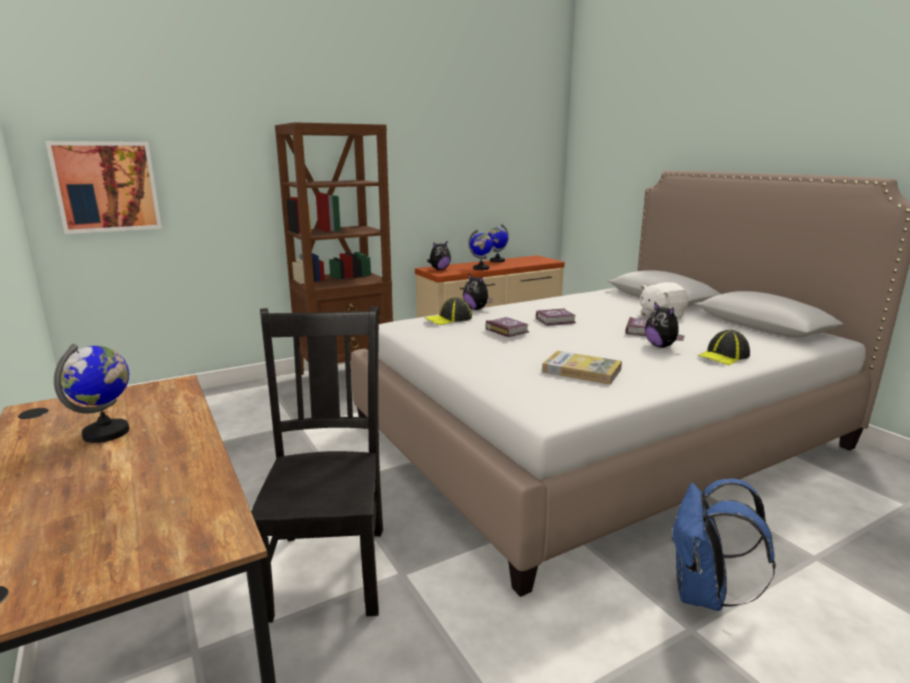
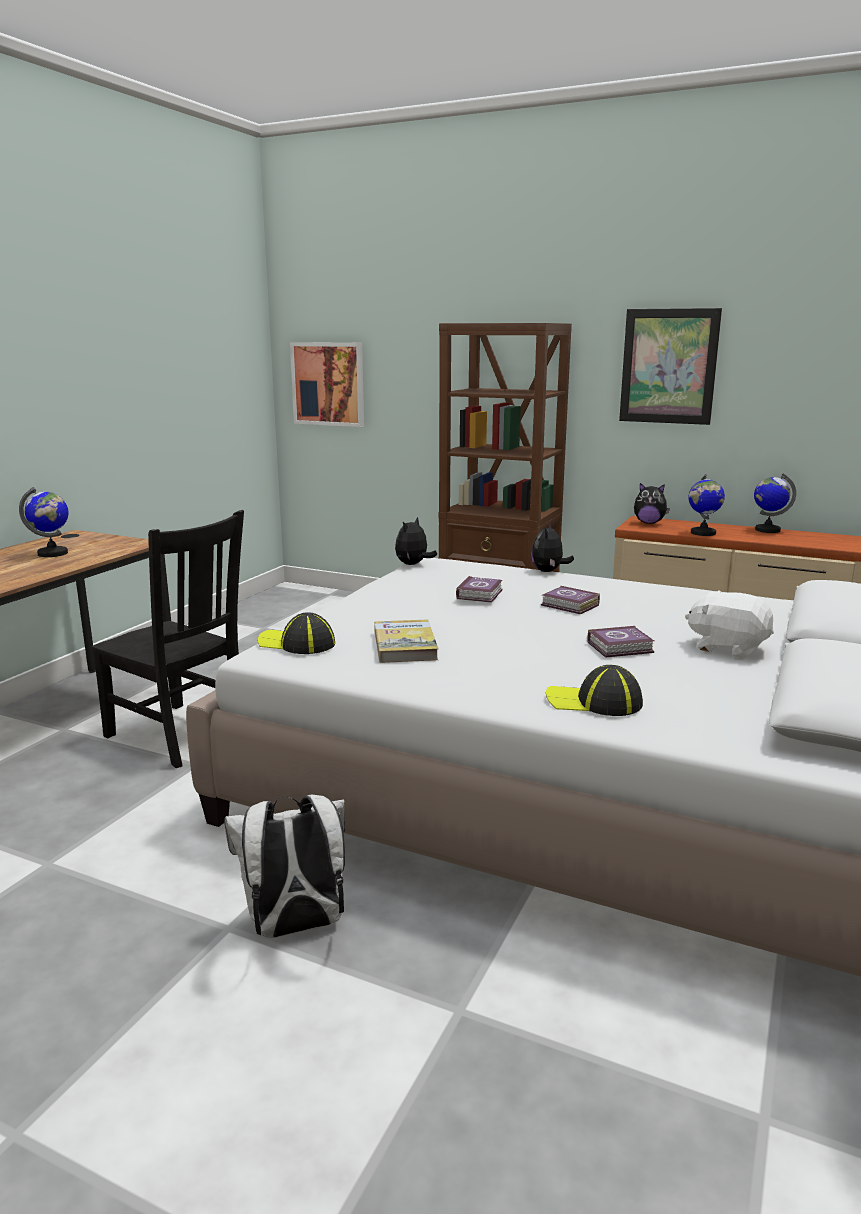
camera: 55 degrees right, 0 degrees up
black chair [251,306,383,623] -> black chair turned 75 degrees clockwise [91,510,244,768]
cap [425,297,472,325] -> cap moved to [258,612,335,654]
plush toy [645,301,684,348] -> plush toy moved to [395,517,437,565]
blue backpack [671,478,776,611] -> white backpack [224,794,345,938]
none -> picture [619,308,722,425]

